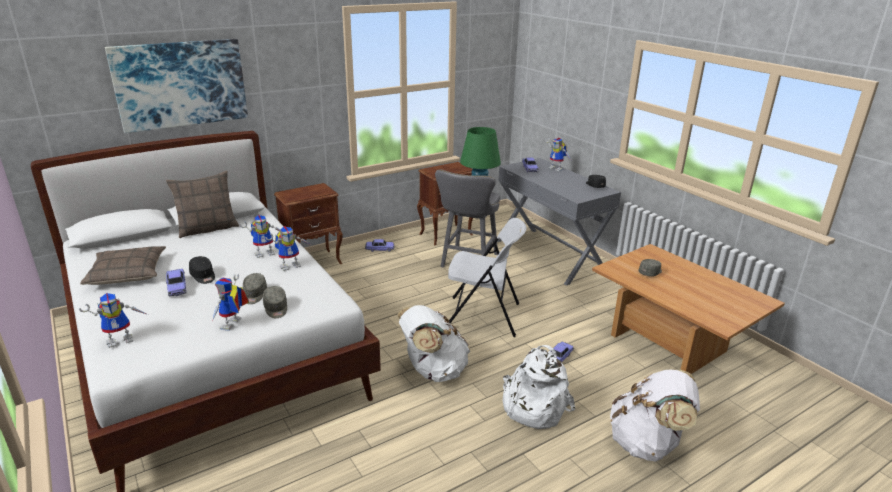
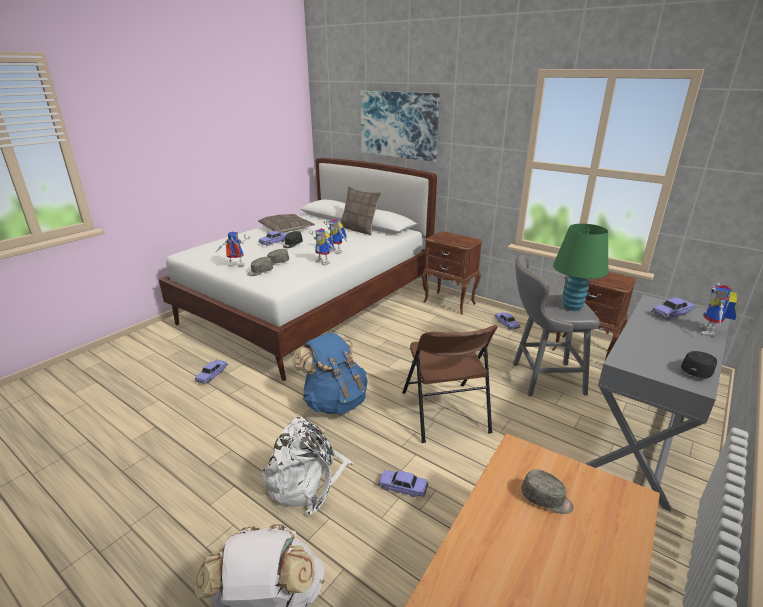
camera: 70 degrees right, 0 degrees up
toy robot [79,293,146,348] -> none
white backpack [397,305,470,382] -> blue backpack [293,332,368,414]
white chair [448,218,527,337] -> brown chair [402,325,498,443]
none -> toy car [195,360,228,384]

